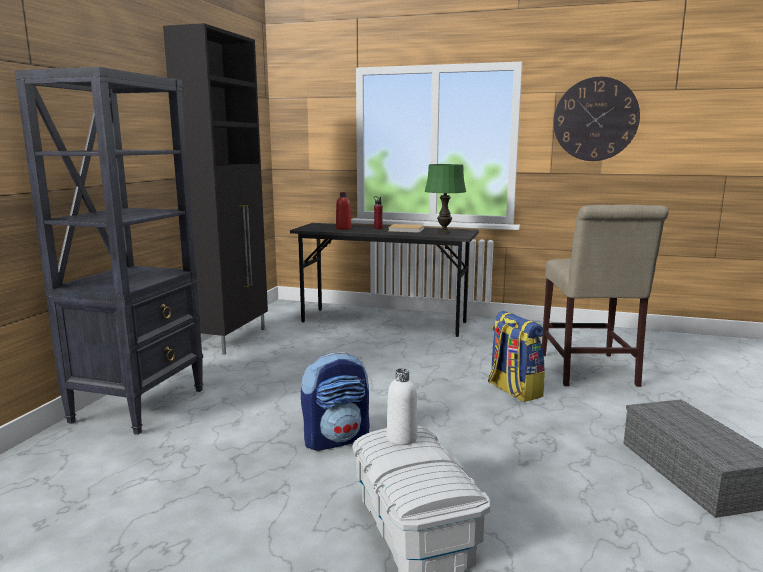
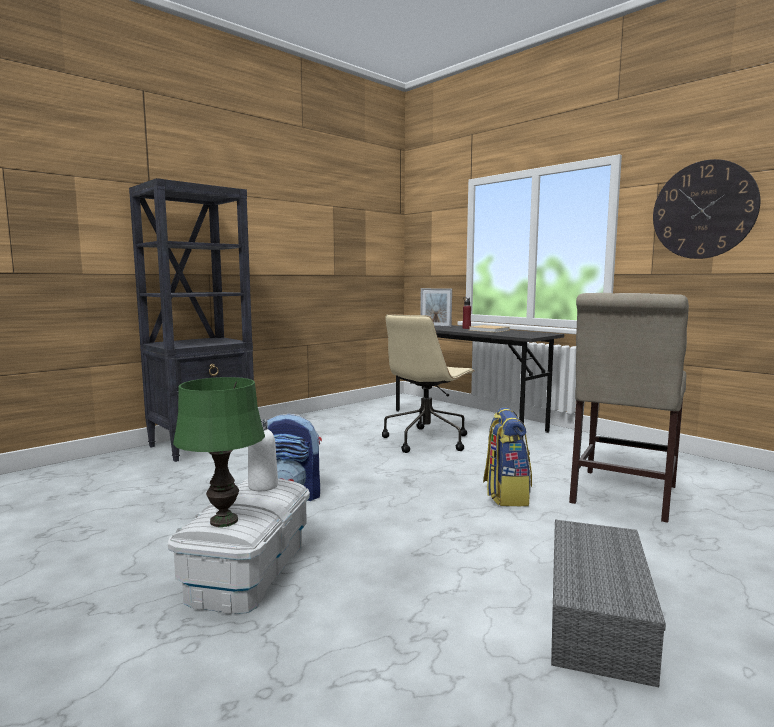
camera: 30 degrees right, 5 degrees down
black cabinet [163,23,268,355] -> none
red bottle [336,192,351,230] -> picture frame [420,288,452,328]
green table lamp [425,164,466,234] -> green table lamp moved to [173,377,265,527]
none -> beige office chair [382,314,474,453]

